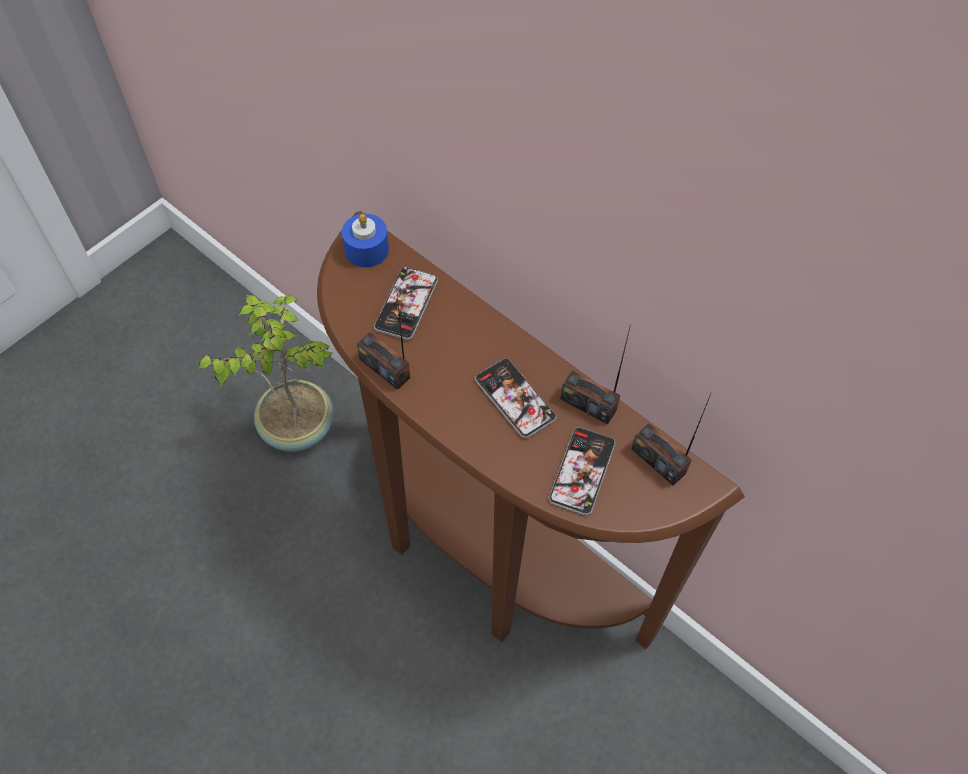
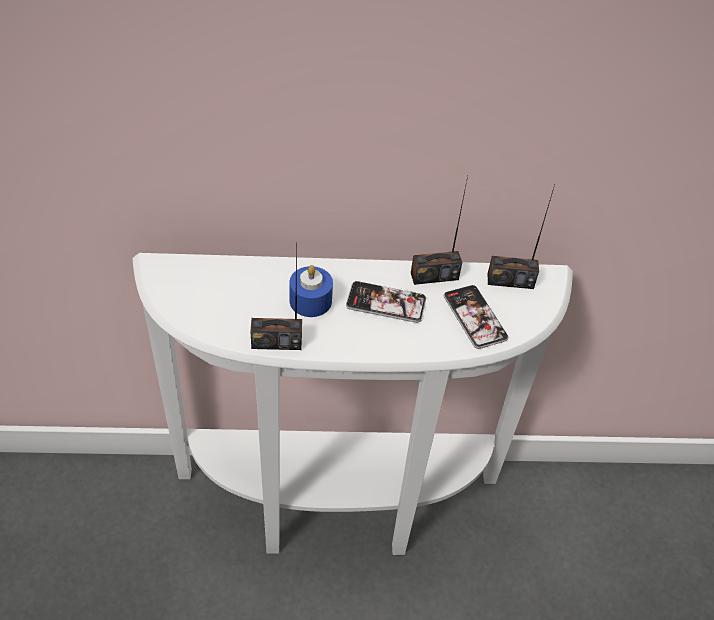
camera: 45 degrees left, 10 degrees down
potted plant [198,294,334,452] -> none
brown console table [317,211,745,649] -> white console table [132,253,573,555]
blue candle [342,214,389,267] -> blue candle moved to [290,265,333,317]
phone [374,267,438,340] -> none

